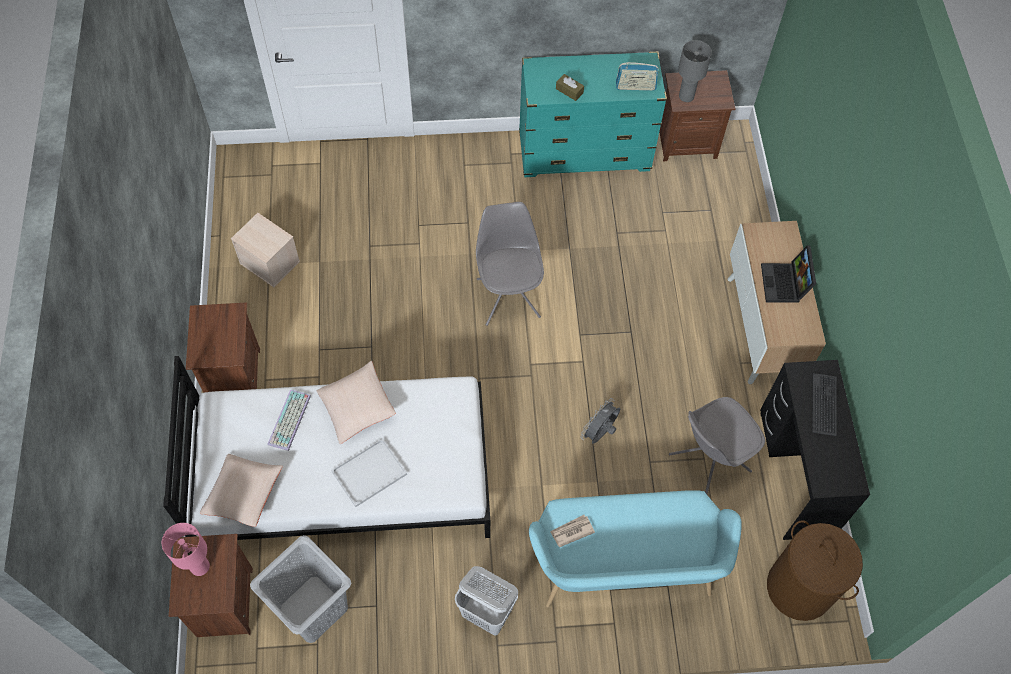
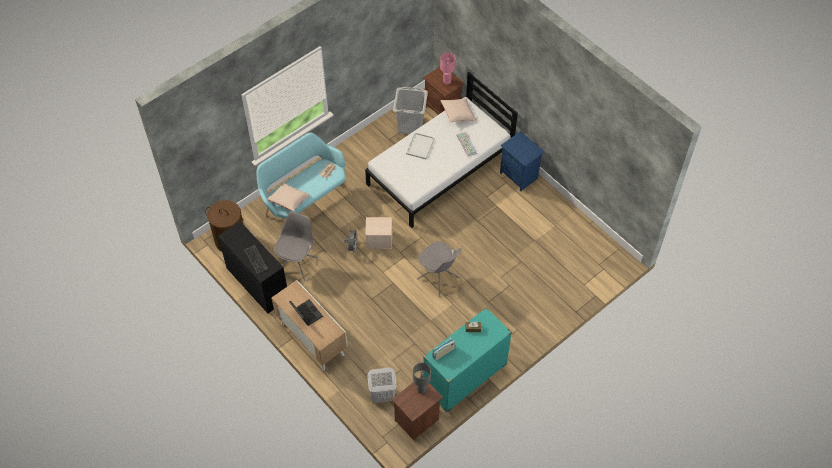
camera: 145 degrees right, 5 degrees down
brown nightstand [186,302,260,393] -> blue nightstand [500,131,545,192]
beige storage box [231,213,300,287] -> beige storage box moved to [365,217,392,249]
beige pillow [317,361,396,444] -> beige pillow moved to [267,183,310,212]
white laundry basket [455,566,518,635] -> white laundry basket moved to [367,368,397,403]

